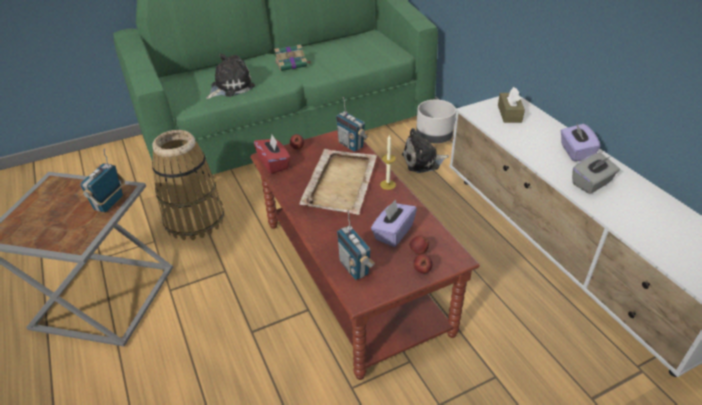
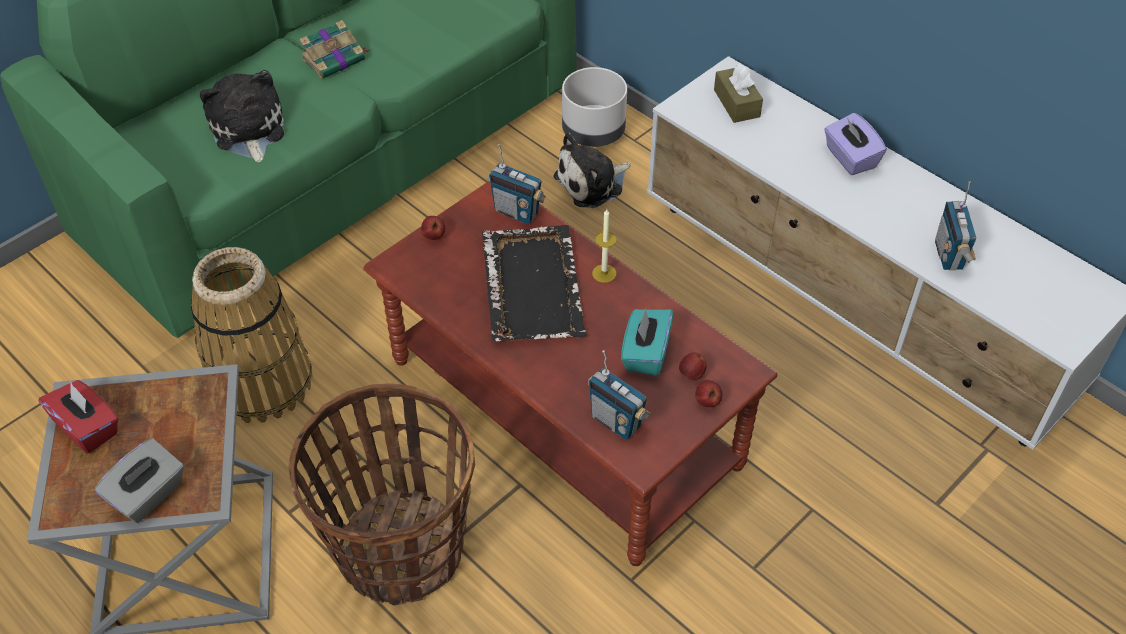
camera: 20 degrees left, 10 degrees up
radio [80,148,125,213] -> radio moved to [935,181,976,270]
plush toy [206,54,255,99] -> plush toy turned 45 degrees counterclockwise [200,70,284,162]
red tissue box [254,135,290,174] -> red tissue box moved to [39,380,119,453]
beige tray [299,149,377,215] -> black tray [482,225,587,341]
purple tissue box [371,199,417,247] -> turquoise tissue box [621,309,673,376]
grey tissue box [572,153,620,194] -> grey tissue box moved to [95,438,184,523]
none -> basket [288,383,475,606]

